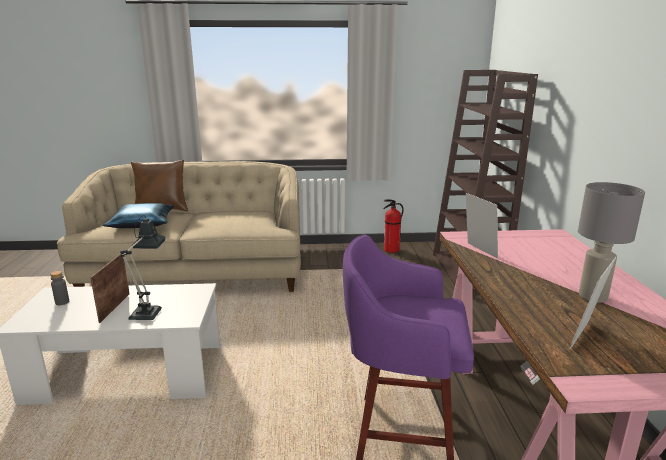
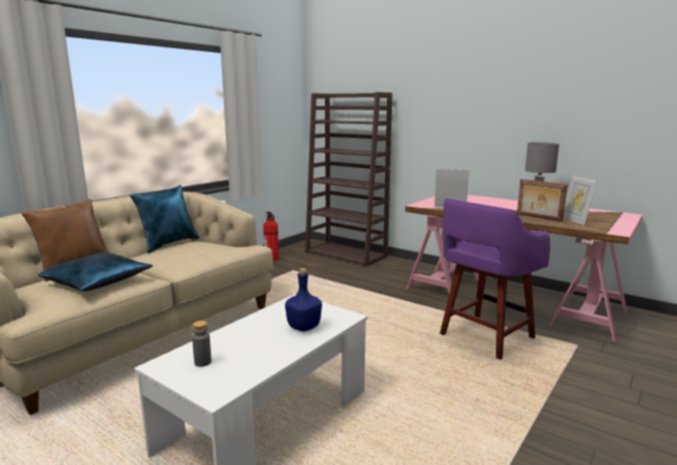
camera: 50 degrees left, 5 degrees down
picture frame [90,253,130,323] -> picture frame moved to [517,179,568,222]
table lamp [120,215,165,320] -> blue bottle [285,268,322,331]
none -> blue pillow [130,185,200,253]

